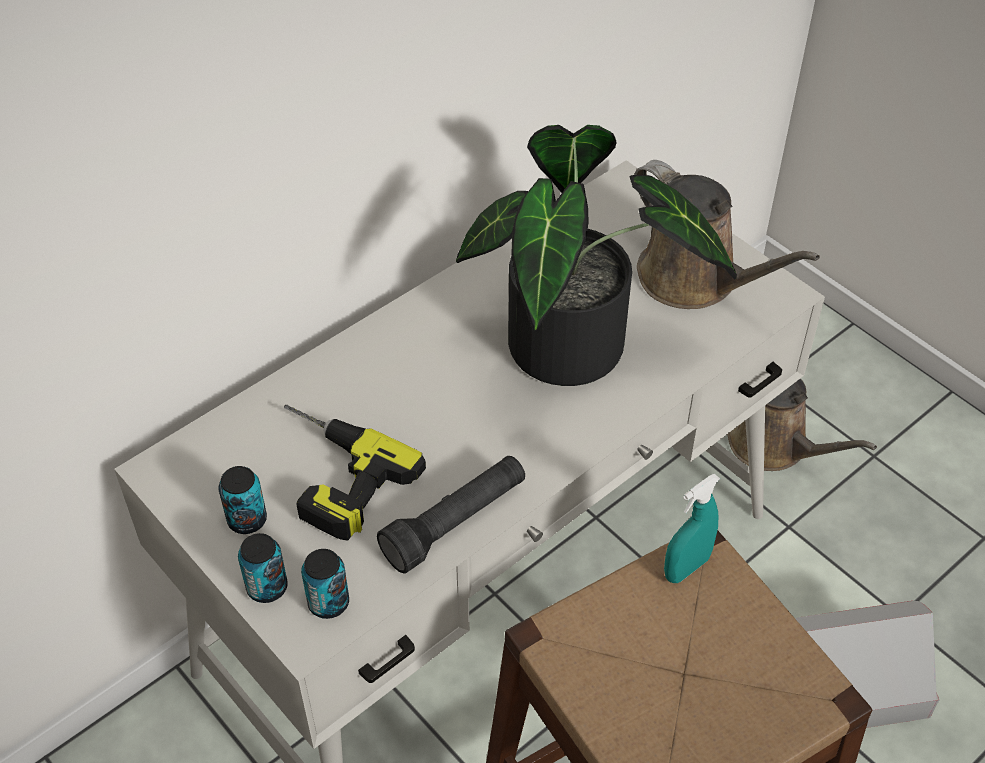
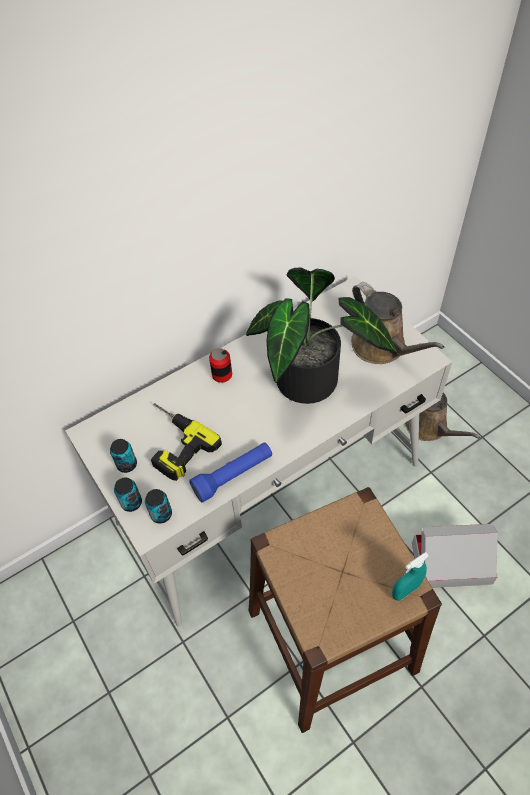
camera: 10 degrees right, 5 degrees up
black flashlight [377,456,525,574] -> blue flashlight [189,443,272,503]
turquoise spray bottle [664,474,720,583] -> turquoise spray bottle moved to [392,552,429,601]
none -> can [209,349,232,383]

